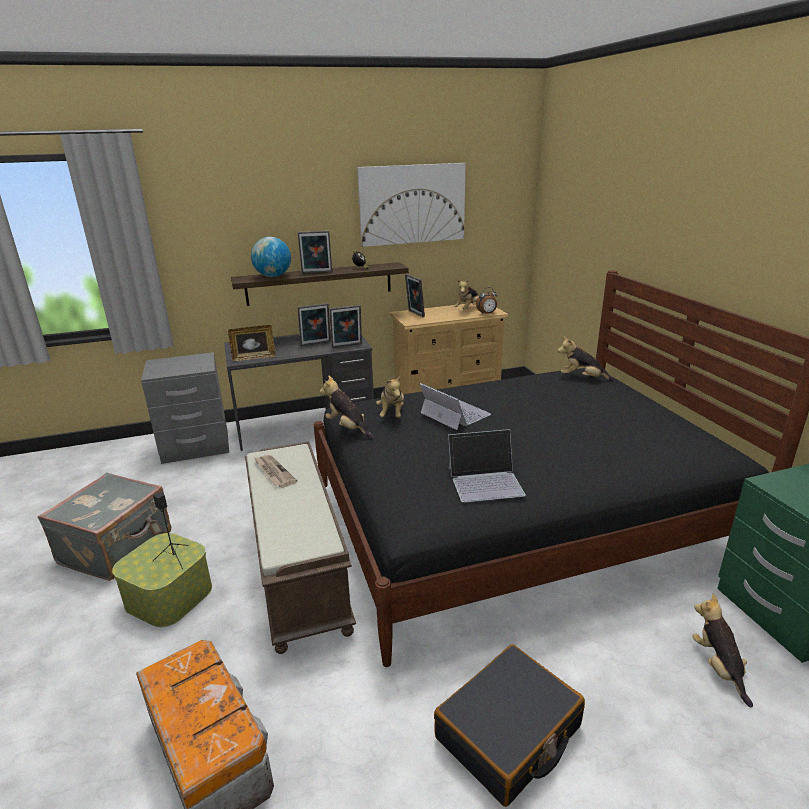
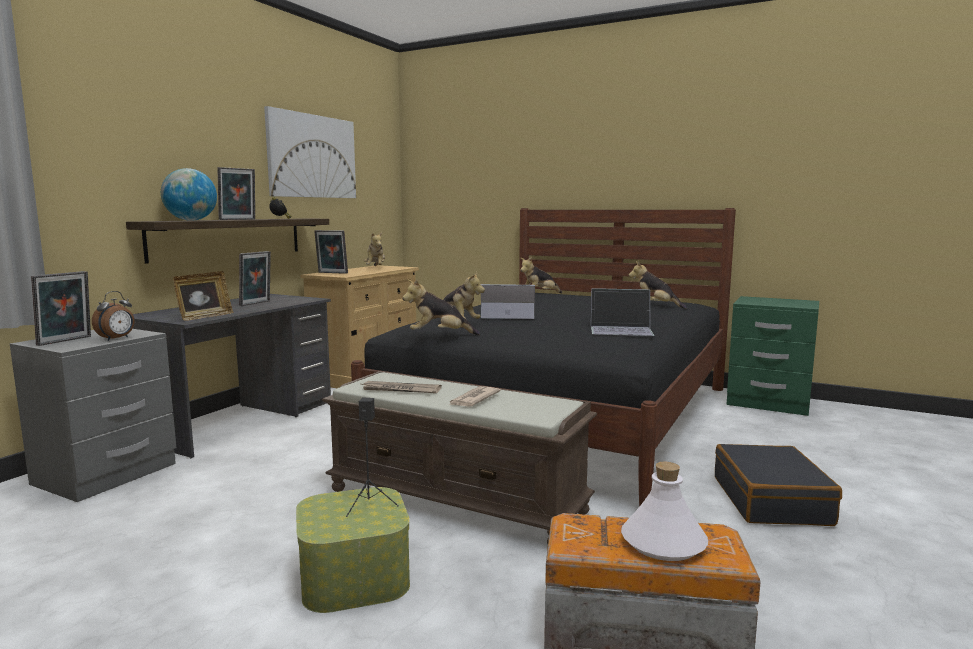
camera: 45 degrees left, 15 degrees down
grey suitcase [37,473,171,581] -> none
picture frame [329,305,362,348] -> picture frame moved to [31,271,91,346]
laptop [448,429,526,503] -> laptop turned 60 degrees clockwise [591,288,654,336]
alarm clock [476,287,497,315] -> alarm clock moved to [92,291,134,341]
plush toy [693,593,753,708] -> plush toy moved to [629,262,687,309]
none -> newspaper [449,386,501,407]
none -> white bottle [621,462,708,561]

